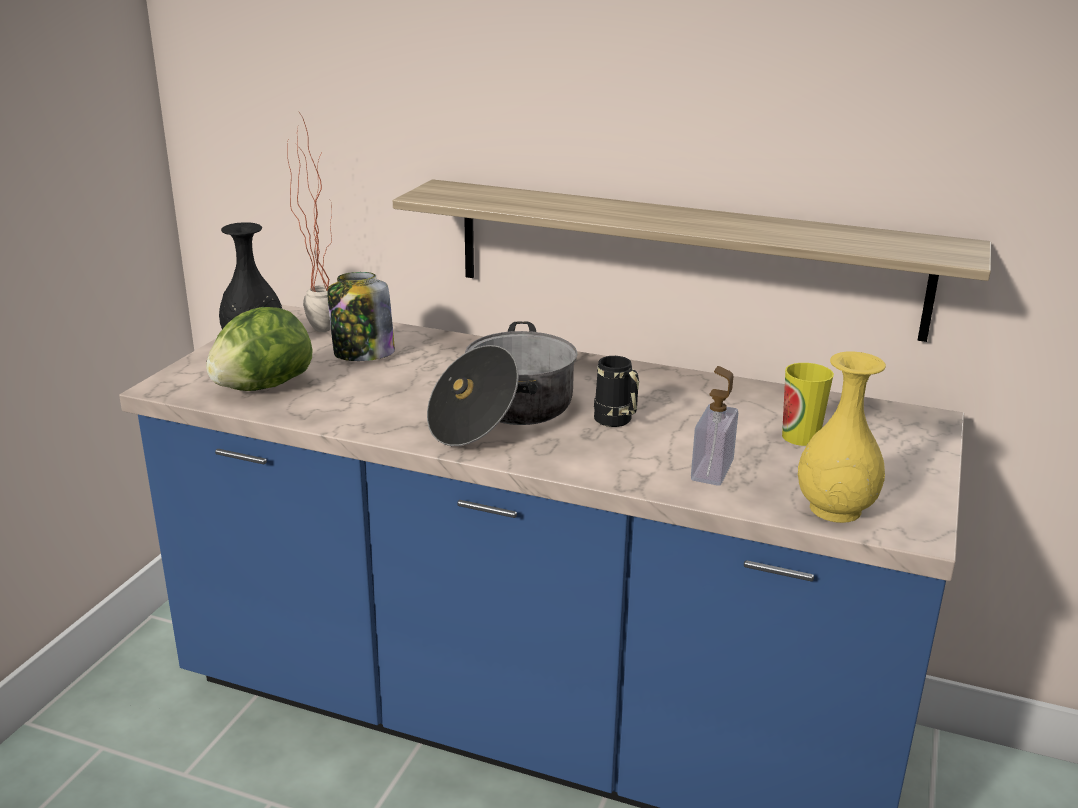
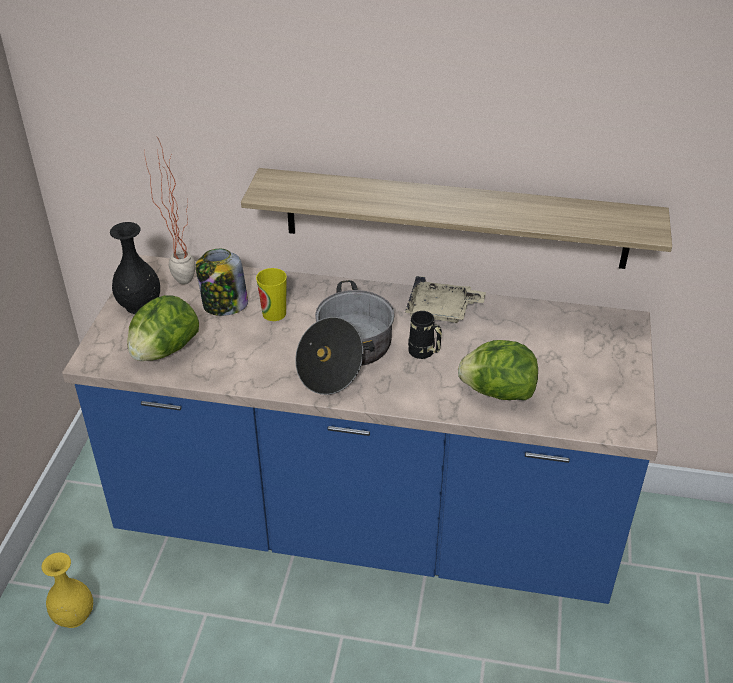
camera: 10 degrees left, 15 degrees up
soap dispenser [691,366,738,486] -> lettuce [458,340,538,400]
cup [782,363,834,446] -> cup moved to [256,268,287,321]
yellow vase [798,352,886,523] -> yellow vase moved to [42,552,93,628]
none -> beige tray [405,276,486,323]

